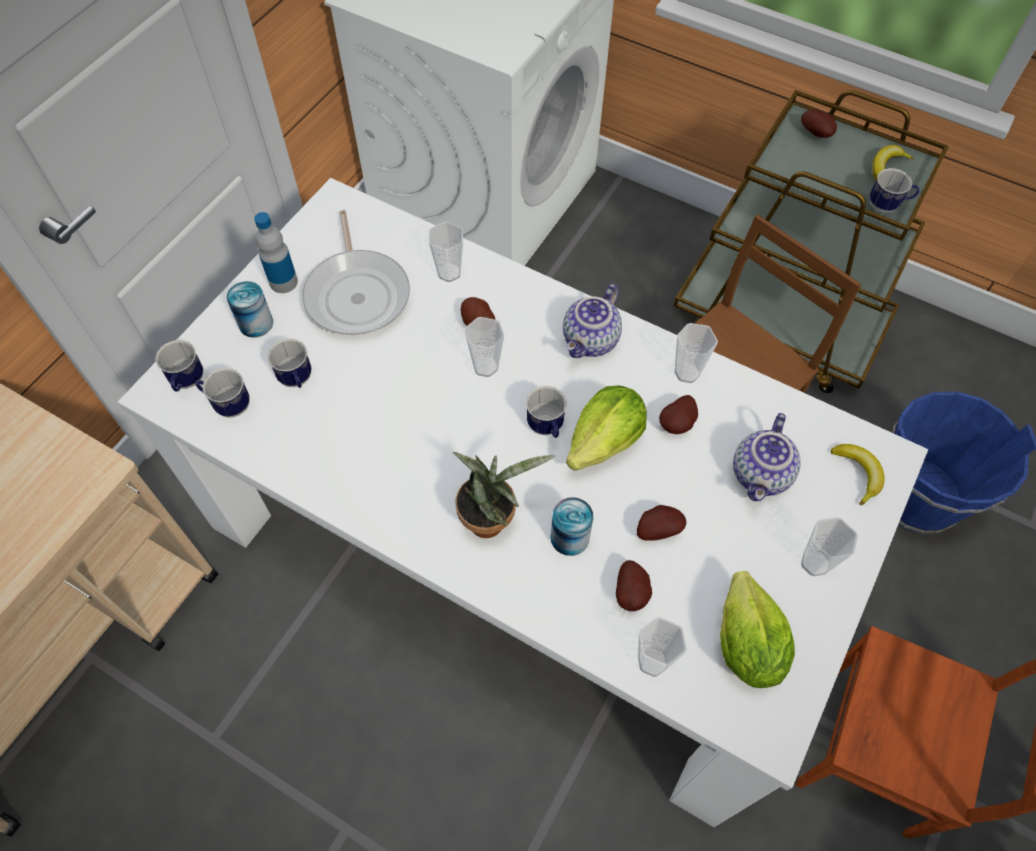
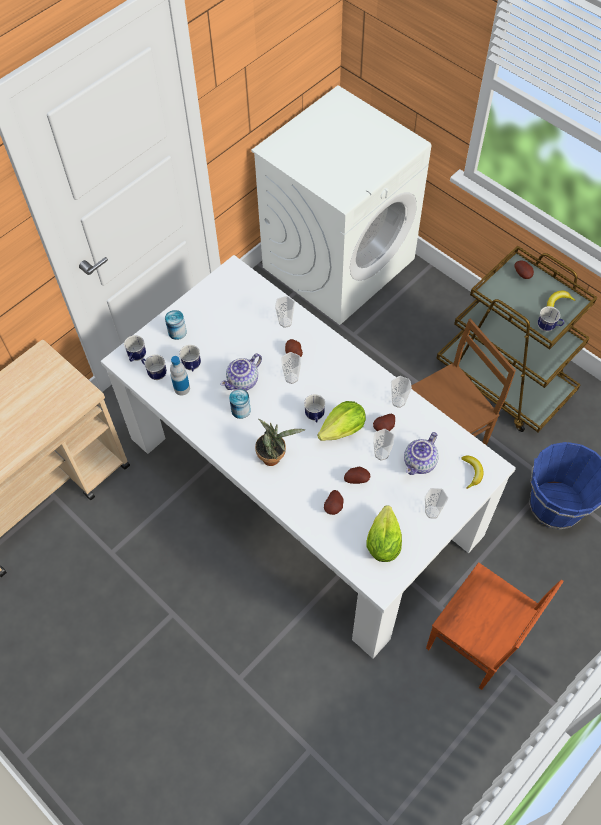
camera: 15 degrees right, 0 degrees up
bottle [254,212,298,293] -> bottle moved to [170,356,190,396]
frying pan [302,210,410,335] -> none
can [550,497,594,556] -> can moved to [229,389,251,419]
teapot [563,284,622,358] -> teapot moved to [221,353,262,391]
cup [638,617,687,677] -> cup moved to [373,429,394,461]

